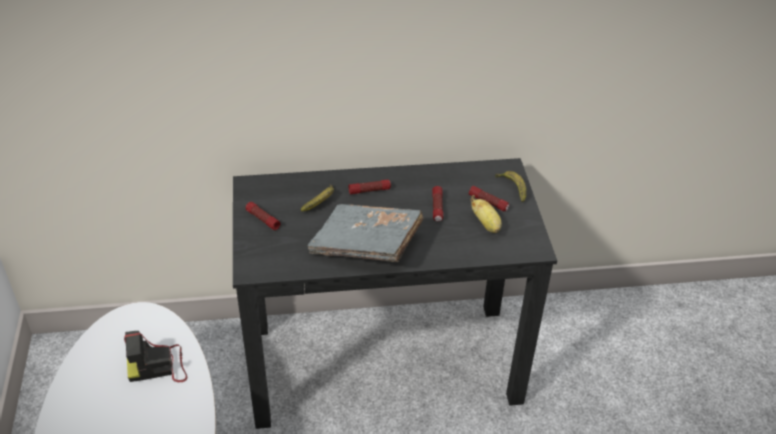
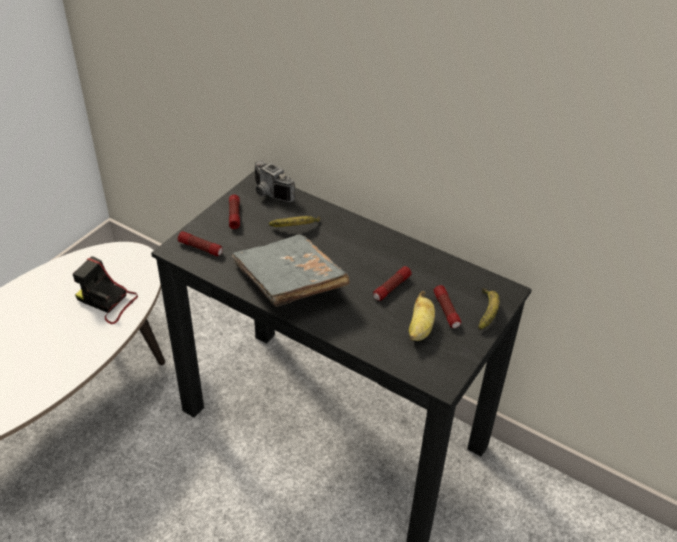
camera: 40 degrees right, 0 degrees up
flashlight [349,179,391,194] -> flashlight moved to [178,231,223,256]
none -> camera [255,160,295,202]

